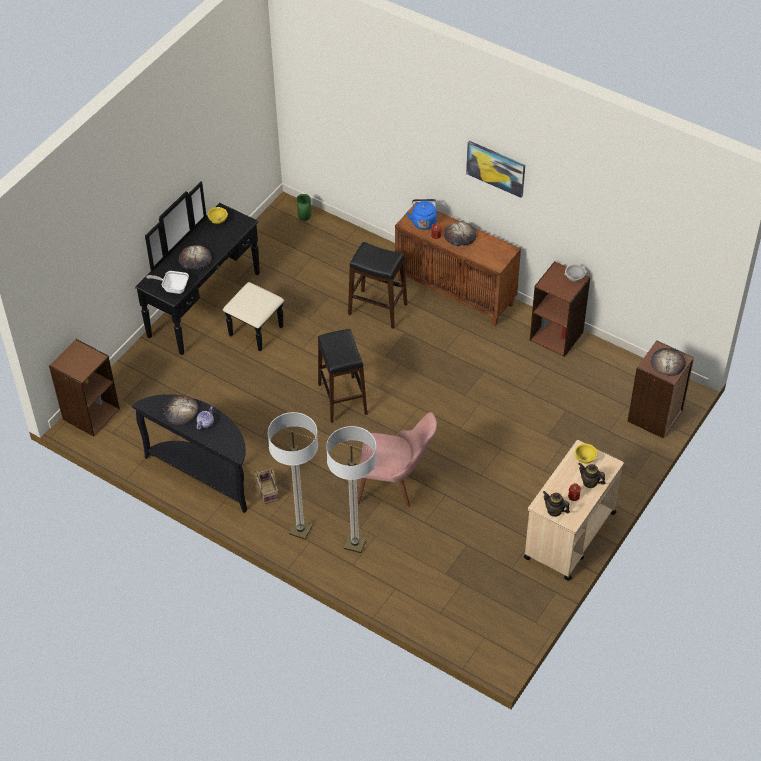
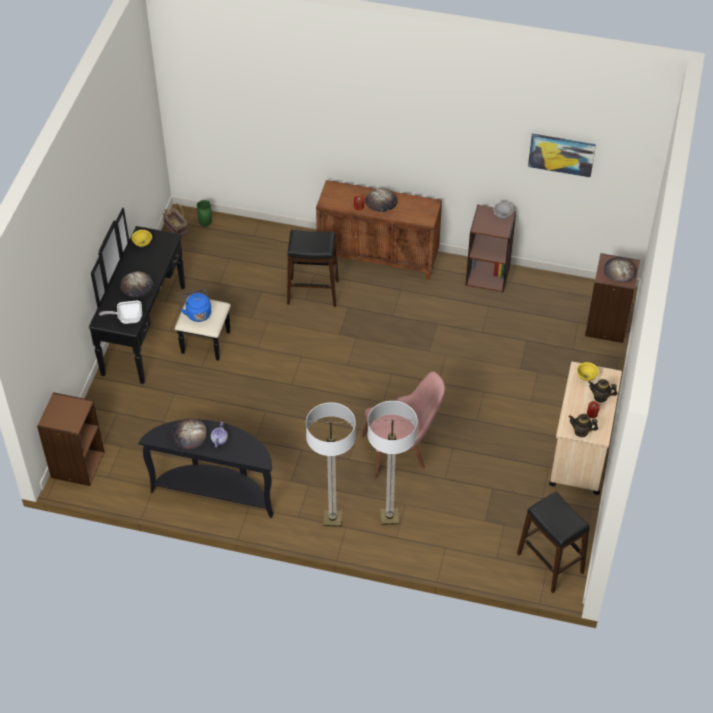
camera: 20 degrees left, 0 degrees up
basket [255,467,279,504] -> basket moved to [163,203,188,235]
black stool [318,329,367,423] -> black stool moved to [517,491,590,593]
blue kettle [406,199,437,230] -> blue kettle moved to [181,289,211,322]
picture [466,141,525,198] -> picture moved to [528,134,596,177]

